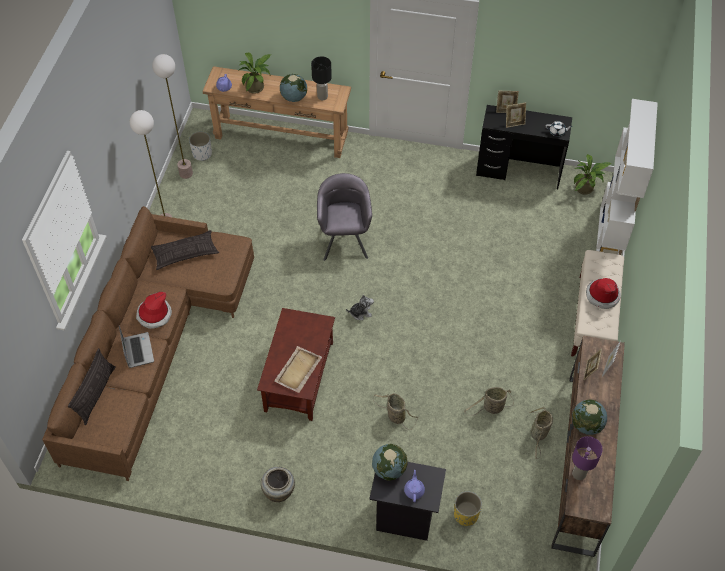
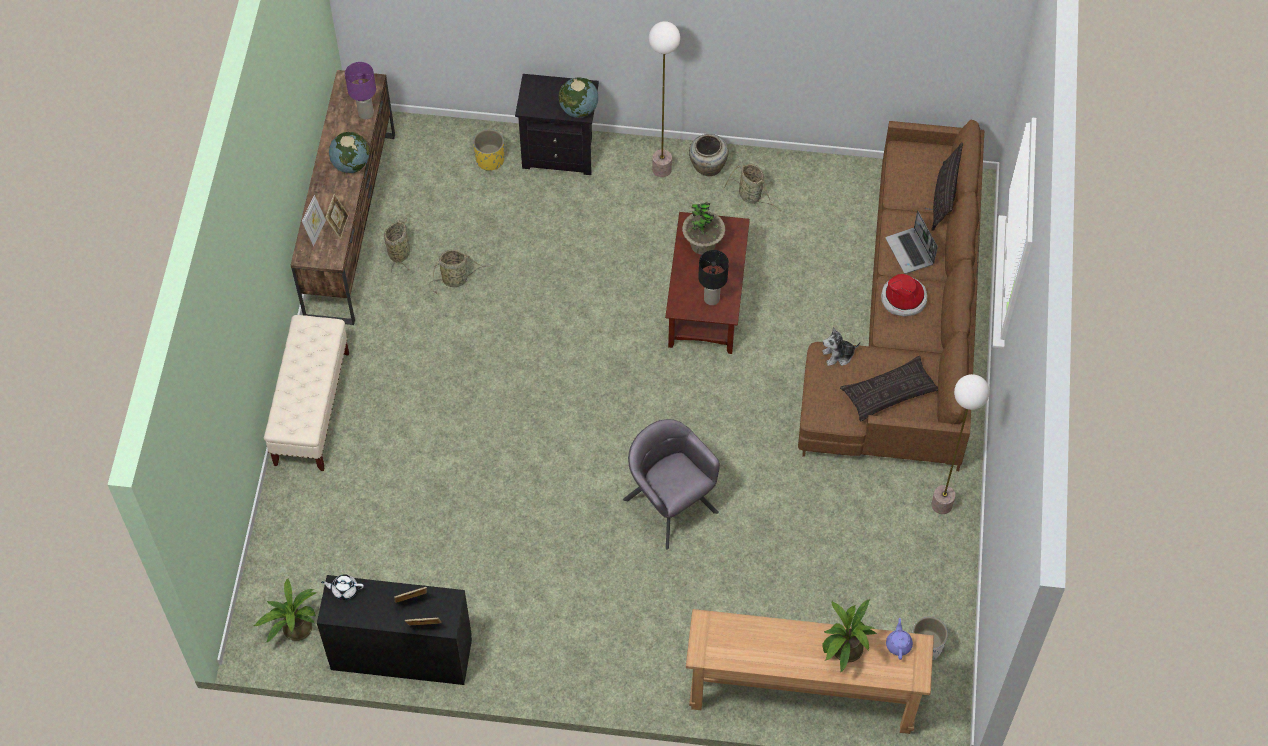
camera: 175 degrees right, 5 degrees up
floor lamp [152,54,193,179] -> floor lamp moved to [649,21,680,177]
beige tray [274,346,322,393] -> potted plant [682,201,725,255]
globe [280,74,307,102] -> none
black table lamp [311,56,332,100] -> black table lamp moved to [698,250,729,305]
grey armchair [317,173,372,261] -> grey armchair turned 150 degrees clockwise [623,419,720,549]
plush toy [346,295,374,320] -> plush toy moved to [822,327,860,366]
basket [373,393,418,430] -> basket moved to [723,164,781,212]
purple teapot [404,470,425,502] -> none
hat [586,278,621,309] -> none
white bookcase [596,99,658,255] -> none

